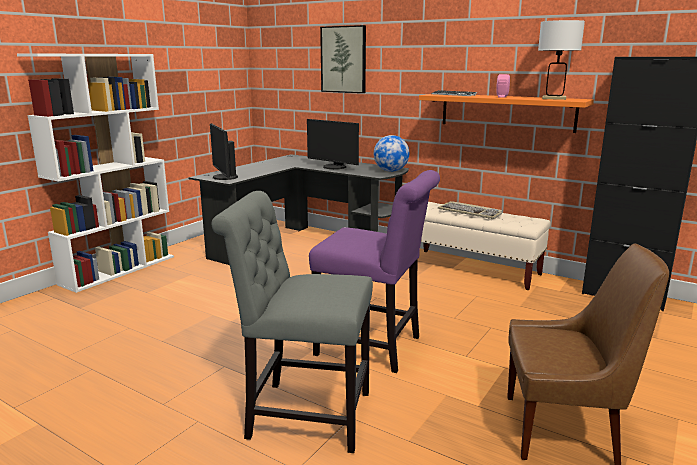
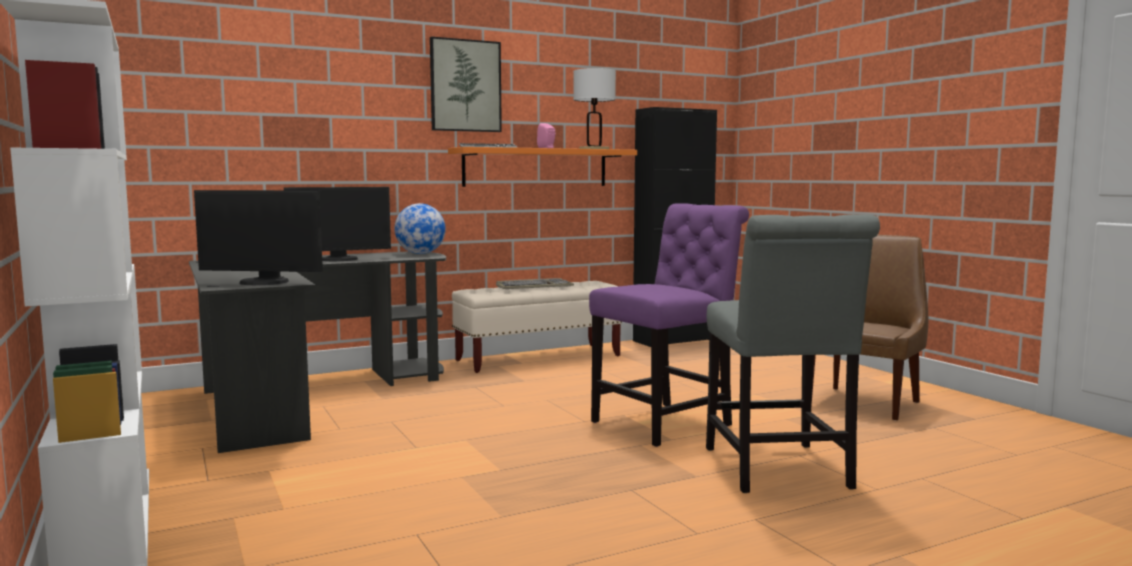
camera: 60 degrees left, 10 degrees down
grey chair [212,191,373,453] -> grey chair turned 45 degrees counterclockwise [706,214,880,493]
picture [320,25,366,93] -> picture moved to [430,37,502,132]

